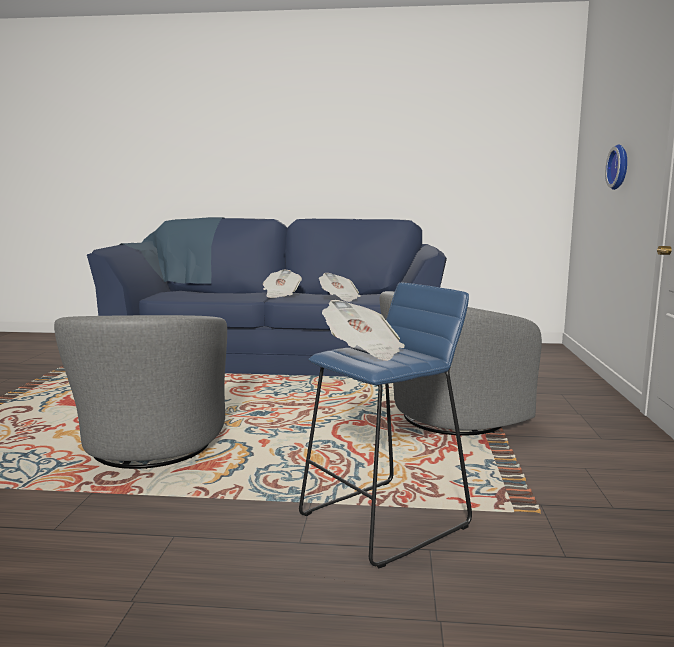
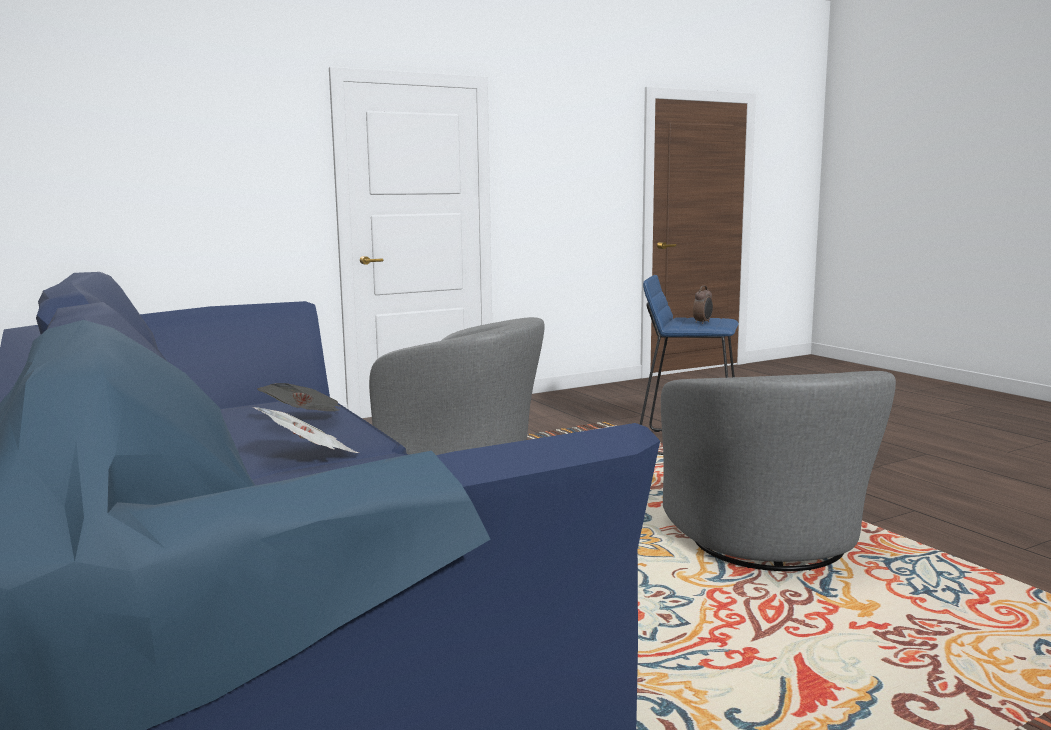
camera: 125 degrees left, 0 degrees up
grey armchair [54,315,227,469] -> grey armchair turned 120 degrees clockwise [661,371,896,571]
newspaper [322,300,405,361] -> alarm clock [693,285,713,324]
wall clock [605,144,627,190] -> none

